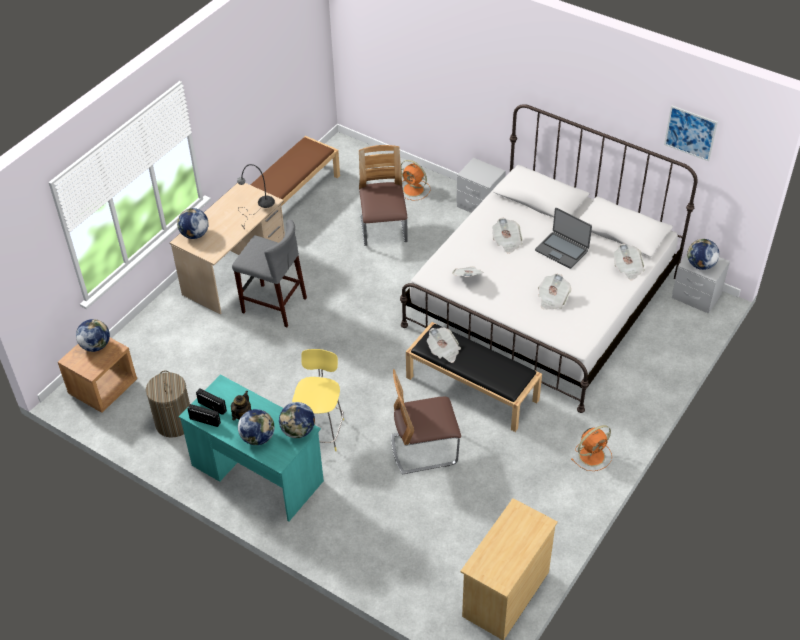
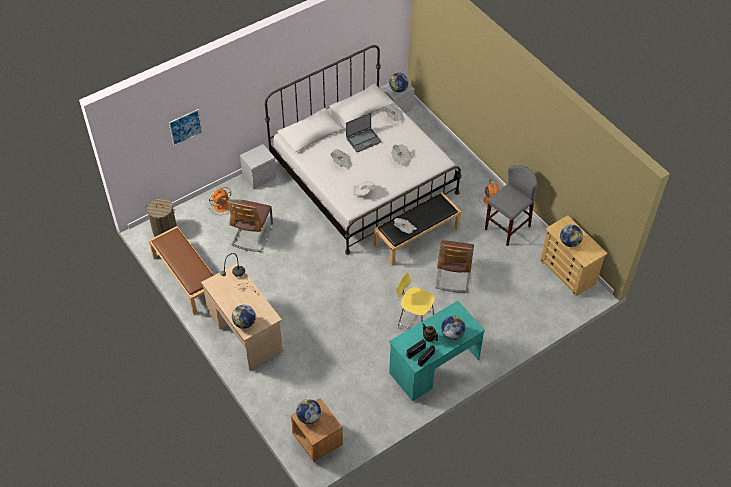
camera: 70 degrees left, 5 degrees up
laundry basket [146,370,190,438] -> laundry basket moved to [145,198,177,237]
grey stool [232,220,307,327] -> grey stool moved to [485,165,537,246]
globe [279,402,315,438] -> globe moved to [560,225,583,247]
chair [359,145,408,246] -> chair turned 90 degrees counterclockwise [227,200,273,252]
picture [664,105,718,162] -> picture moved to [169,109,203,146]

